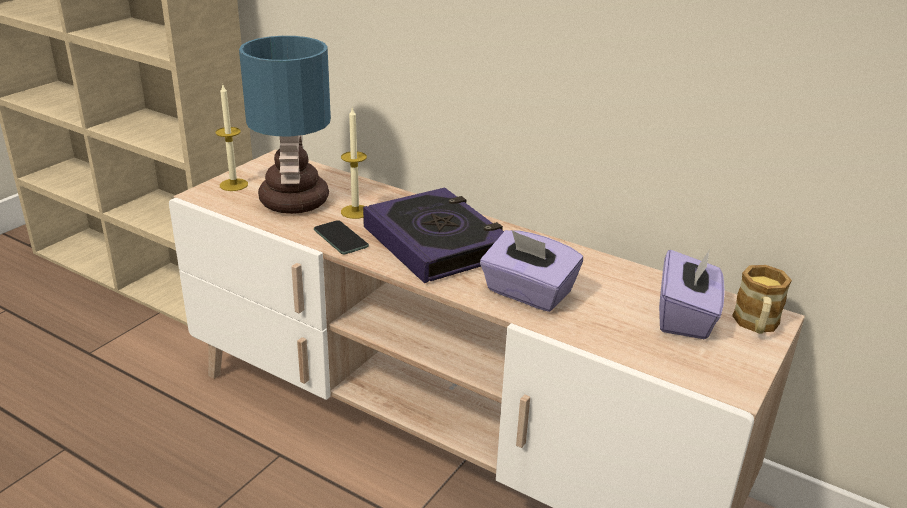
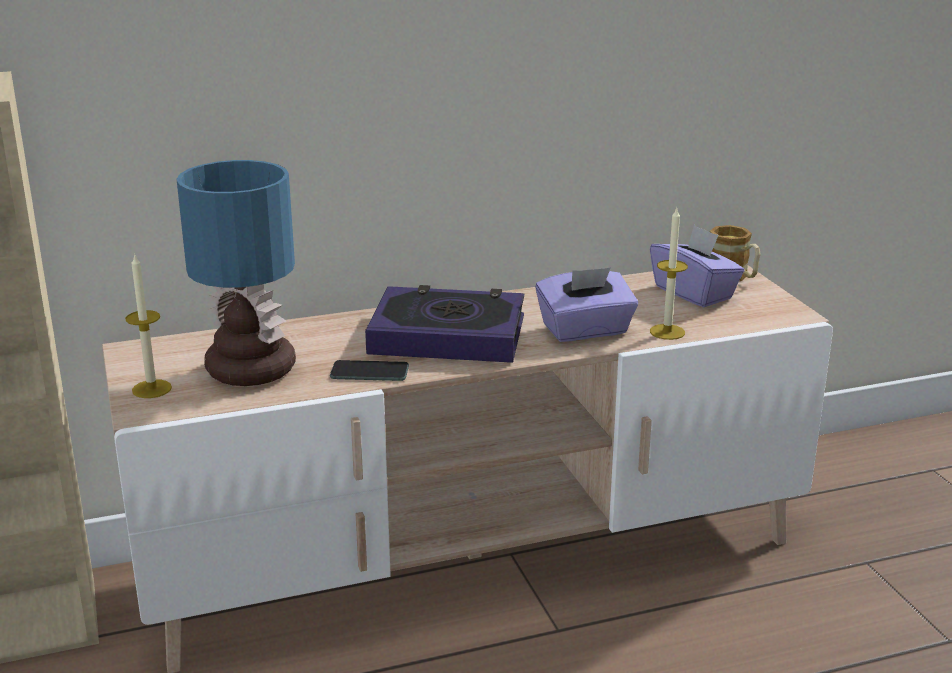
camera: 50 degrees left, 5 degrees down
candle [341,107,367,219] -> candle moved to [650,207,688,340]

